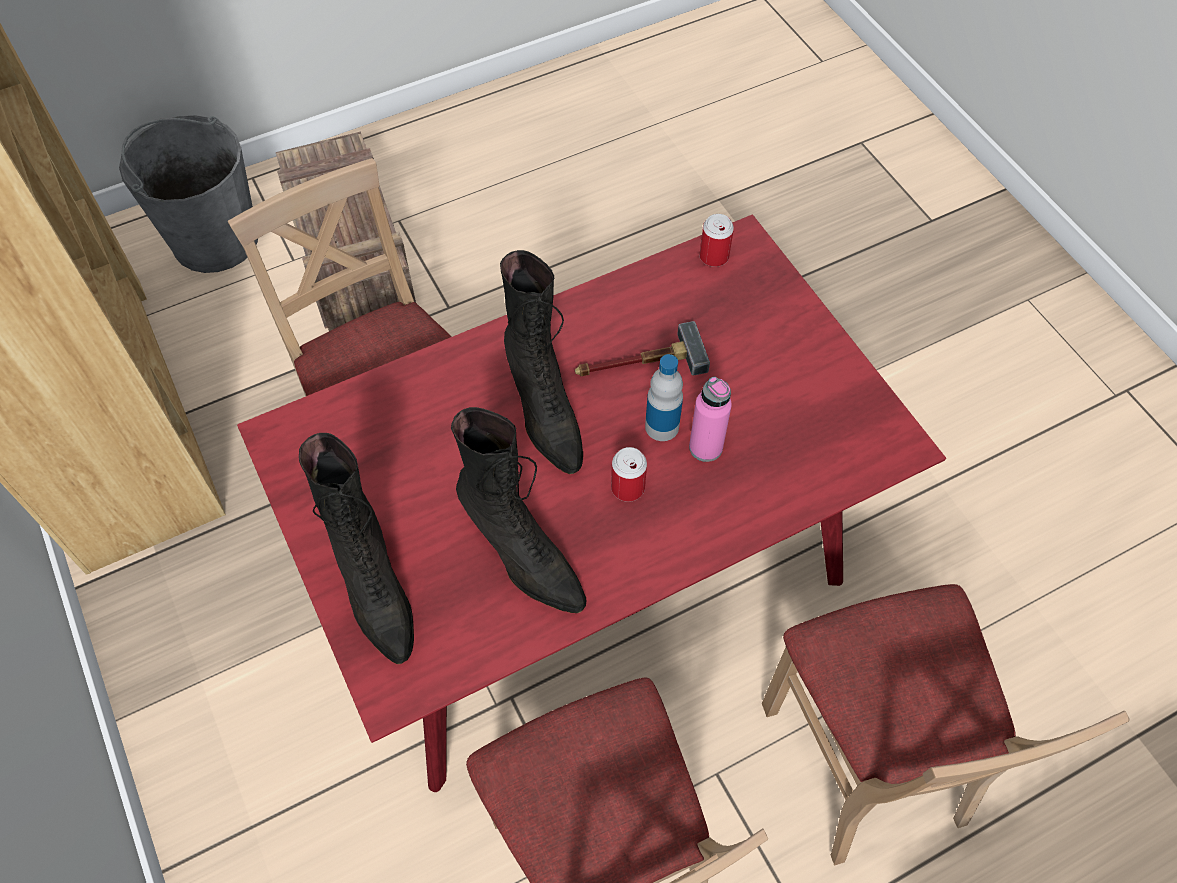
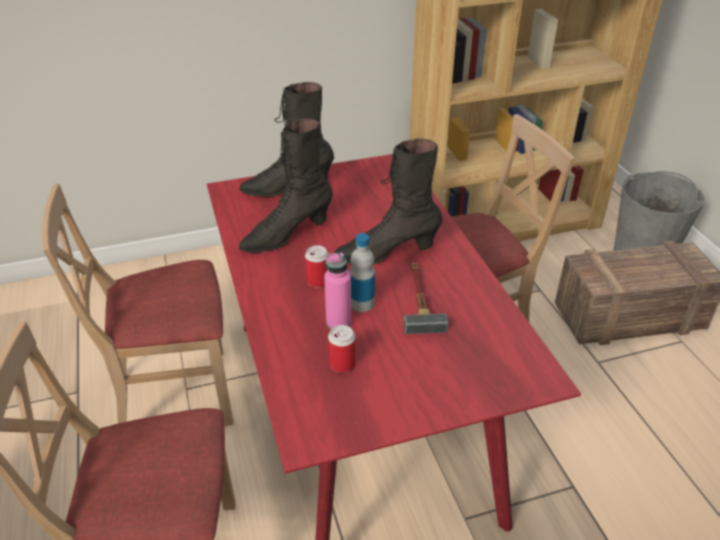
camera: 100 degrees right, 20 degrees down
can [699,214,734,267] -> can moved to [328,325,356,373]

